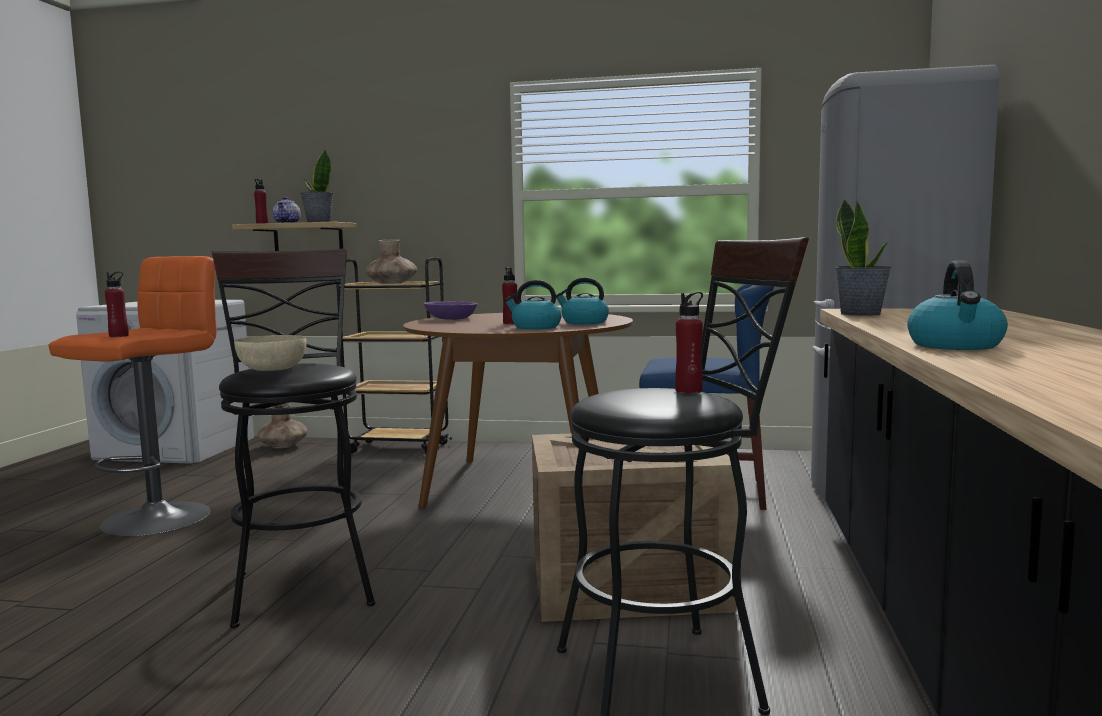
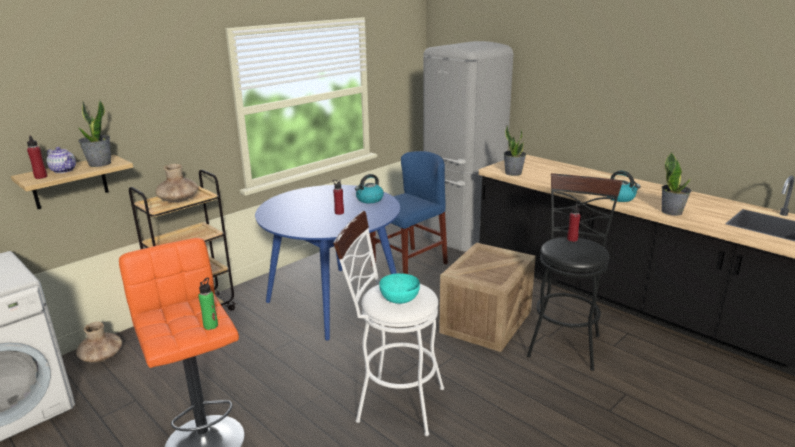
camera: 55 degrees left, 15 degrees up
red bottle [105,272,129,337] -> green bottle [198,278,218,330]
black stool [212,249,375,628] -> white stool [333,211,444,436]
beige bowl [234,335,307,371] -> turquoise bowl [379,274,420,304]
brown dining table [403,312,633,508] -> blue dining table [255,185,400,340]
purple bowl [424,301,477,320] -> none
kettle [504,280,562,329] -> none
none -> potted plant [661,151,691,216]

